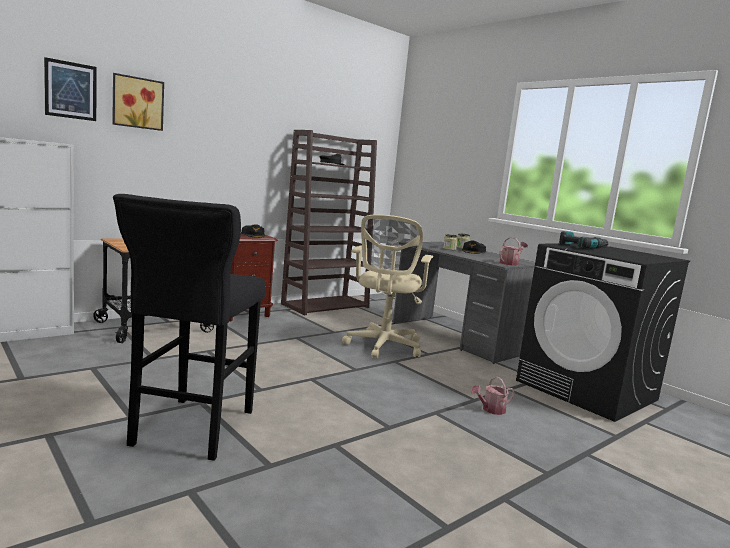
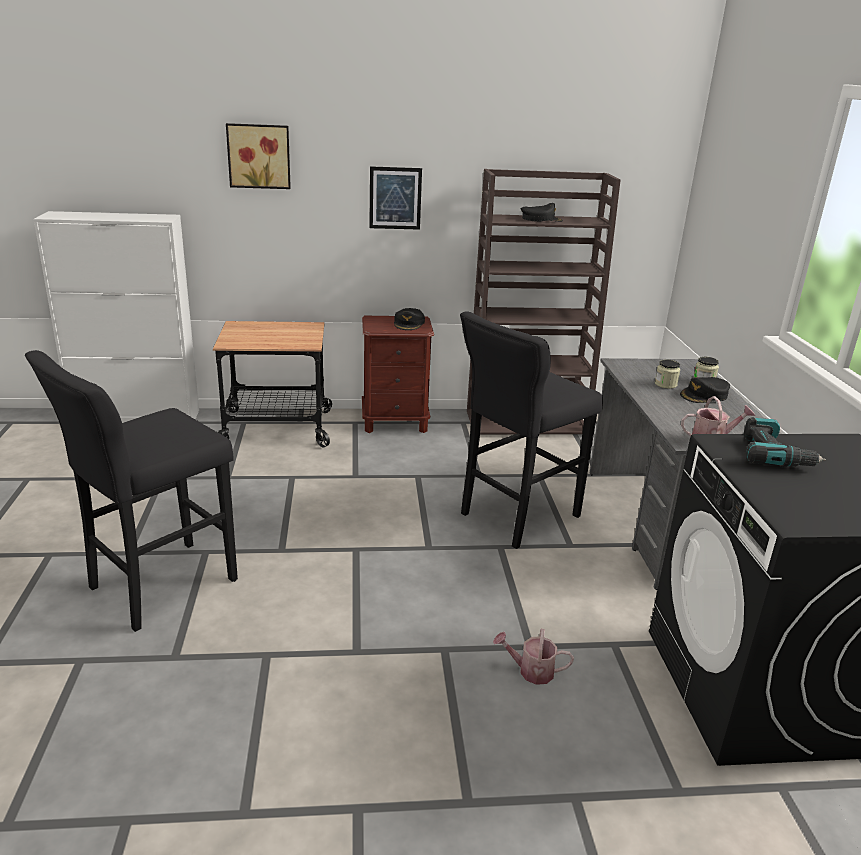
camera: 35 degrees right, 15 degrees up
picture [44,57,97,121] -> picture moved to [369,166,422,230]
beige office chair [342,214,433,359] -> black stool [460,311,603,549]

